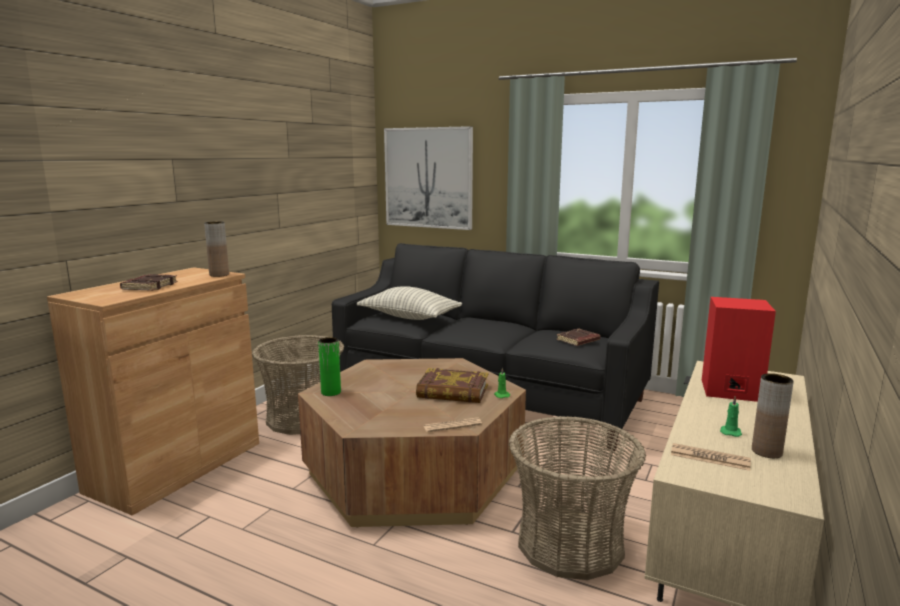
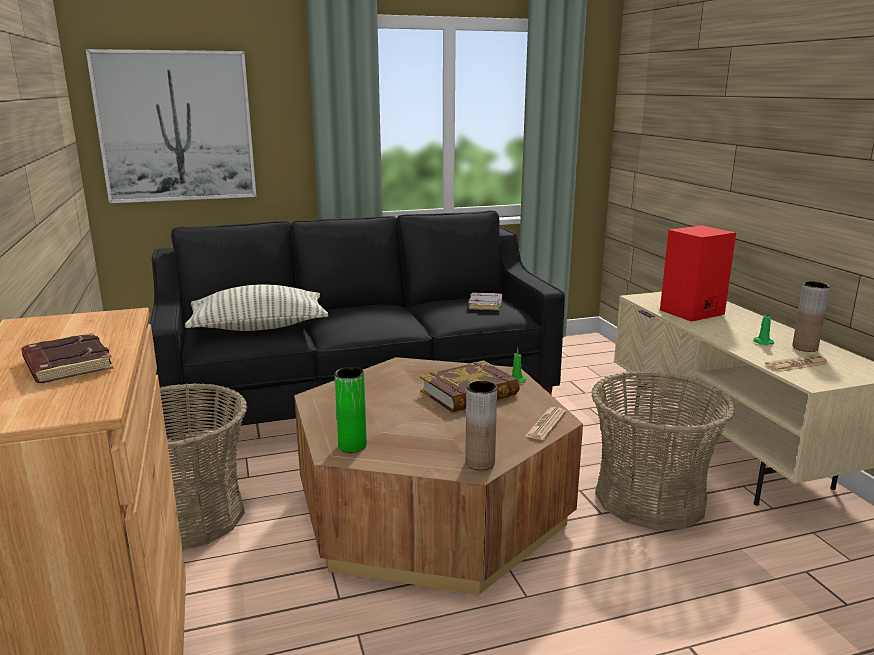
camera: 45 degrees left, 5 degrees up
brown vase [204,221,229,277] -> brown vase moved to [465,381,497,470]
brown book [556,329,600,346] -> grey book [469,292,502,310]

